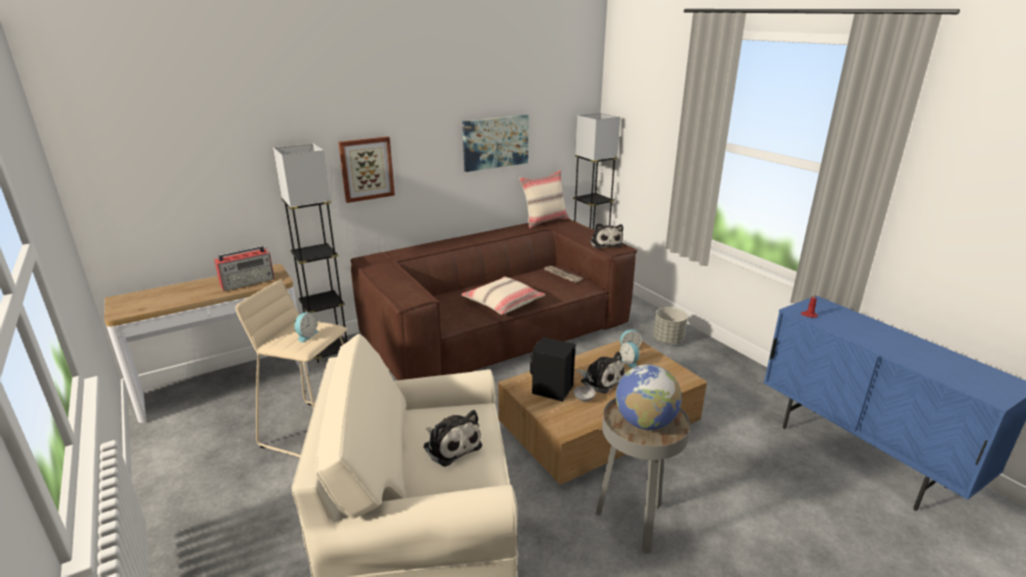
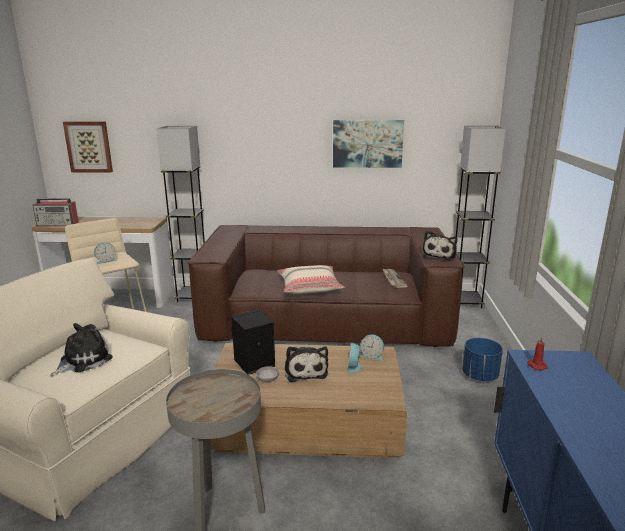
camera: 35 degrees right, 5 degrees down
radio [214,246,275,291] -> radio moved to [32,198,79,226]
picture [338,136,395,203] -> picture moved to [63,121,113,173]
plush toy [424,410,482,467] -> plush toy turned 135 degrees counterclockwise [50,323,113,376]
beige pillow [519,170,569,228] -> none
globe [616,364,682,430] -> none
grey planter [653,307,688,344] -> blue planter [462,338,503,381]

